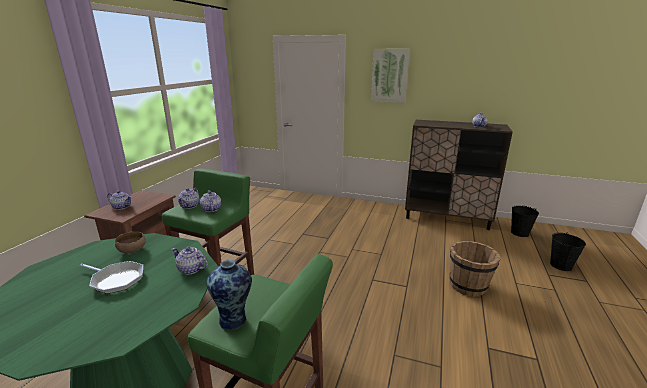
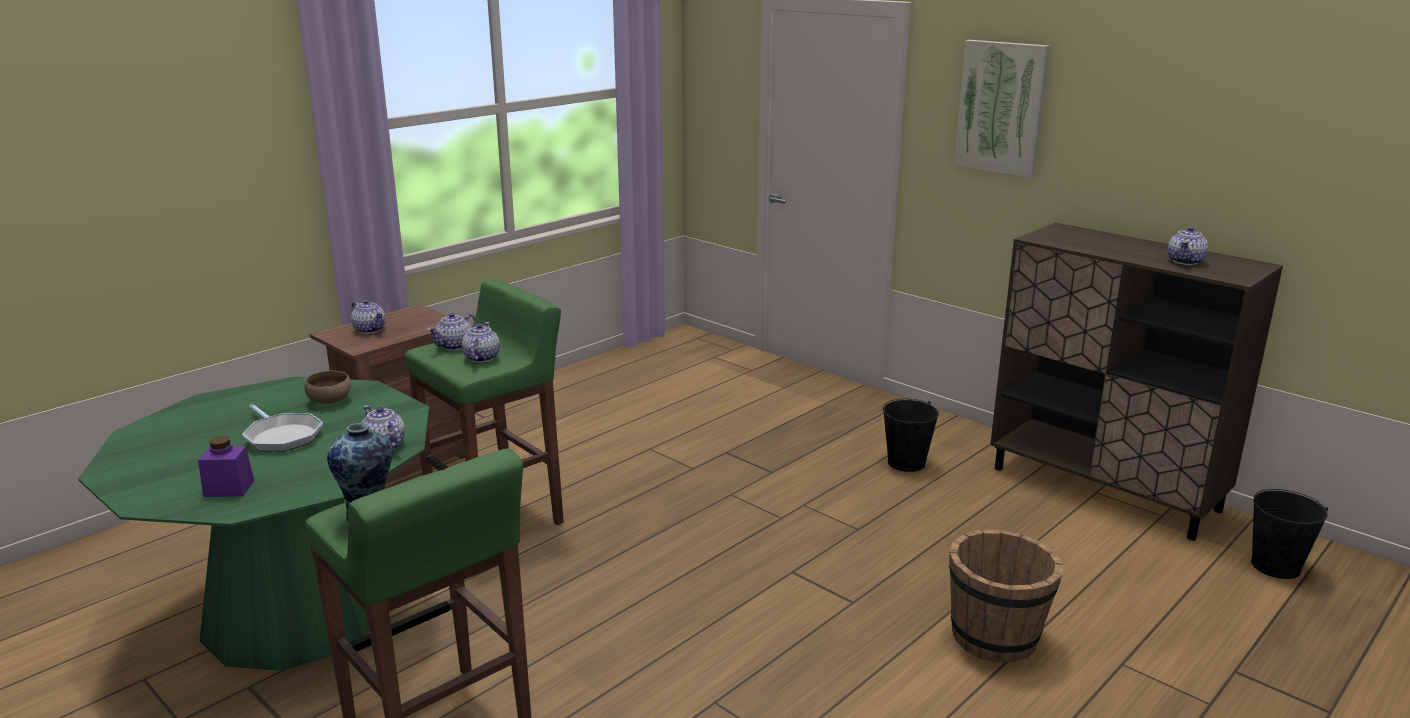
camera: 25 degrees right, 0 degrees up
black bucket [550,233,586,271] -> black bucket moved to [883,399,939,472]
none -> purple jar [198,435,254,497]

